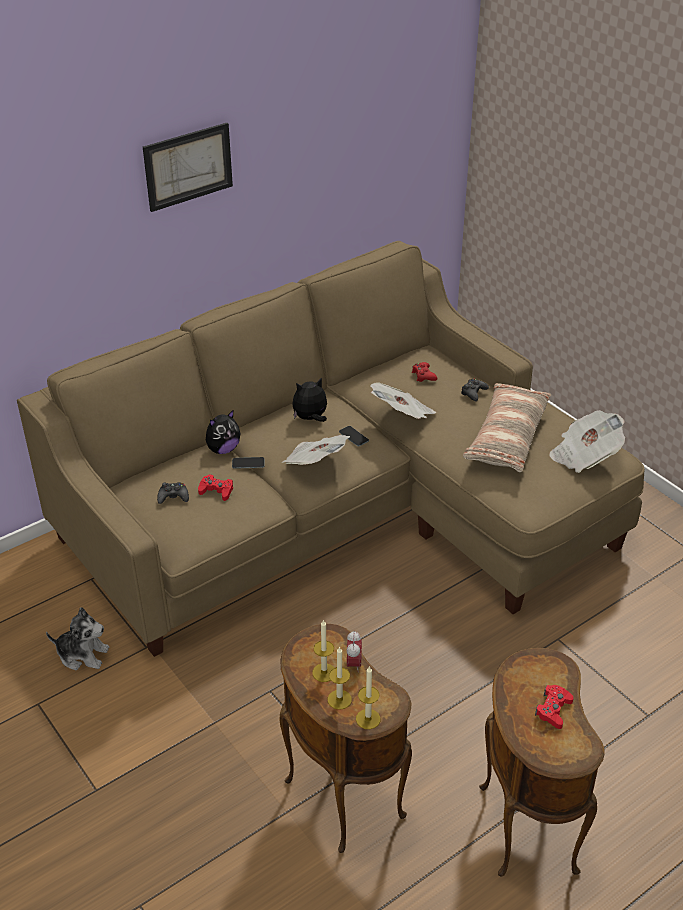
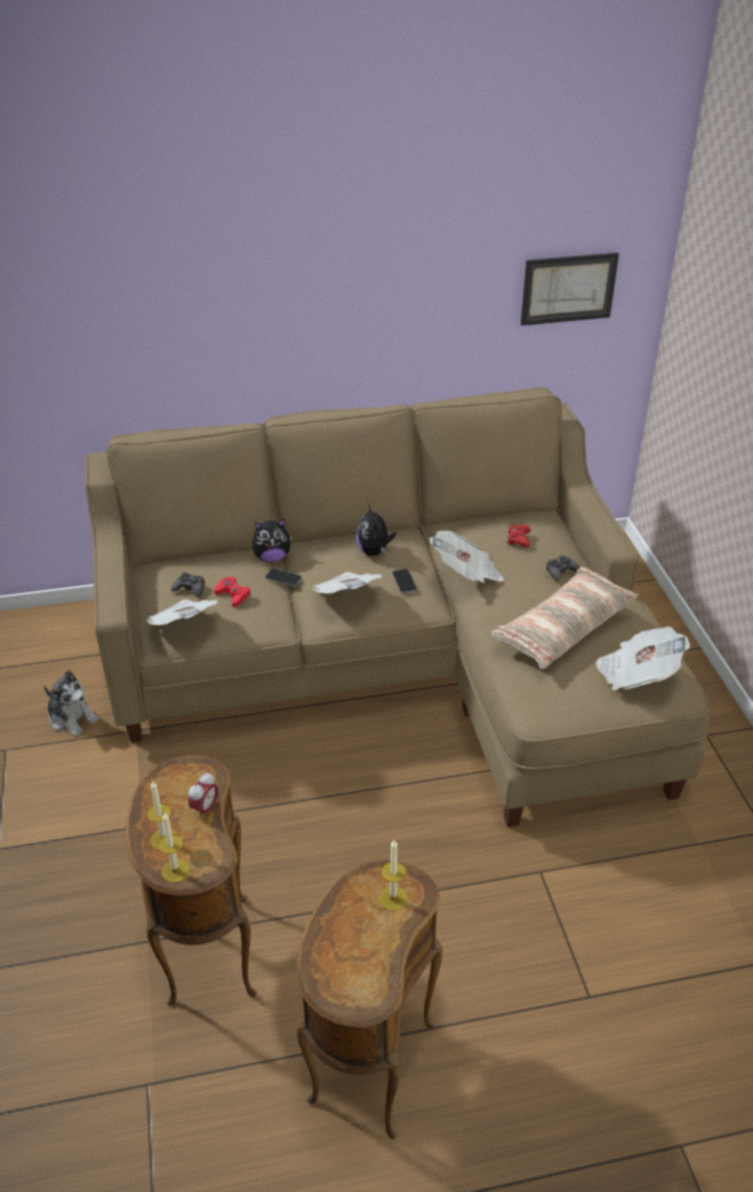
camera: 25 degrees right, 0 degrees up
picture [143,123,233,212] -> picture moved to [521,253,619,326]
plush toy [292,378,327,422] -> plush toy turned 105 degrees counterclockwise [356,504,396,556]
candle [312,620,334,682] -> candle moved to [379,840,408,911]
red game controller [535,685,573,729] -> none
none -> newspaper [147,600,218,625]

